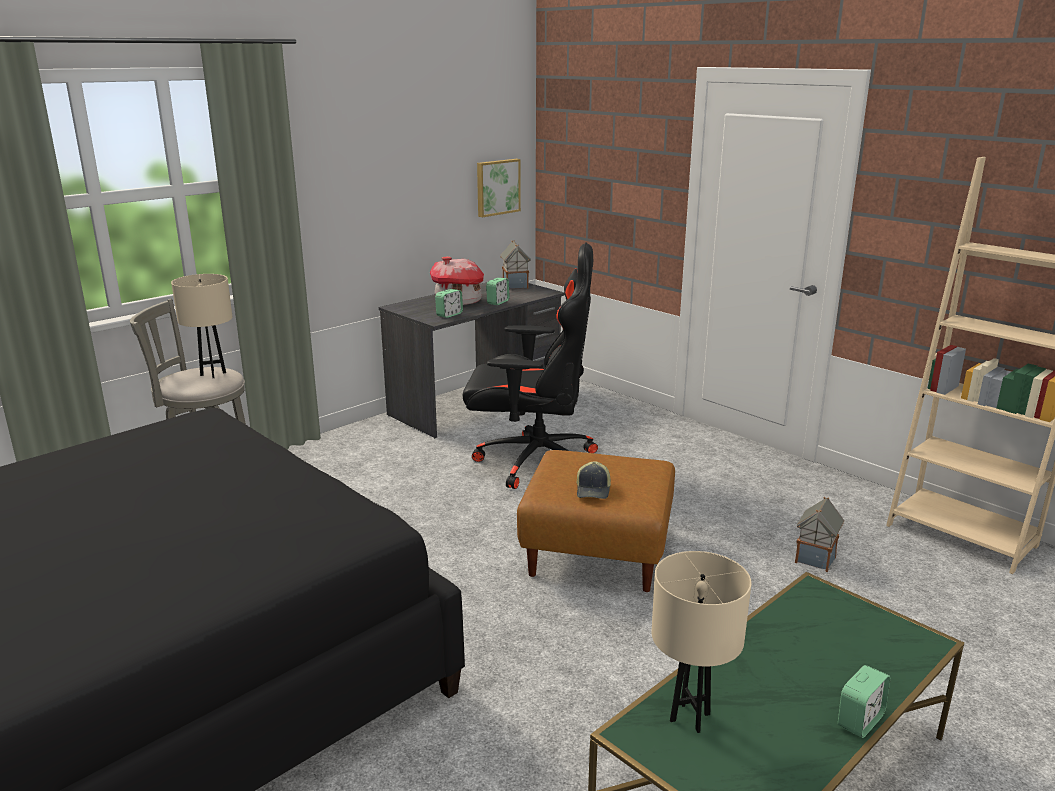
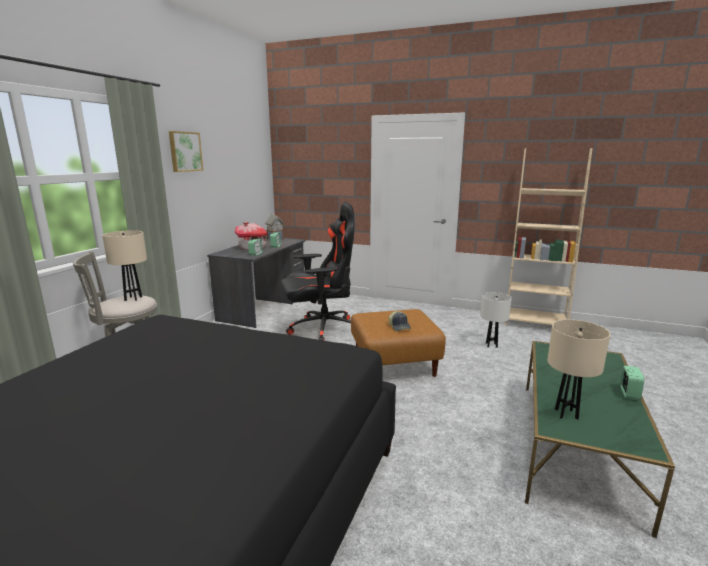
camera: 25 degrees left, 5 degrees down
picture [477,159,521,217] -> picture moved to [169,131,203,172]
toy house [795,497,844,572] -> white table lamp [480,292,512,348]

